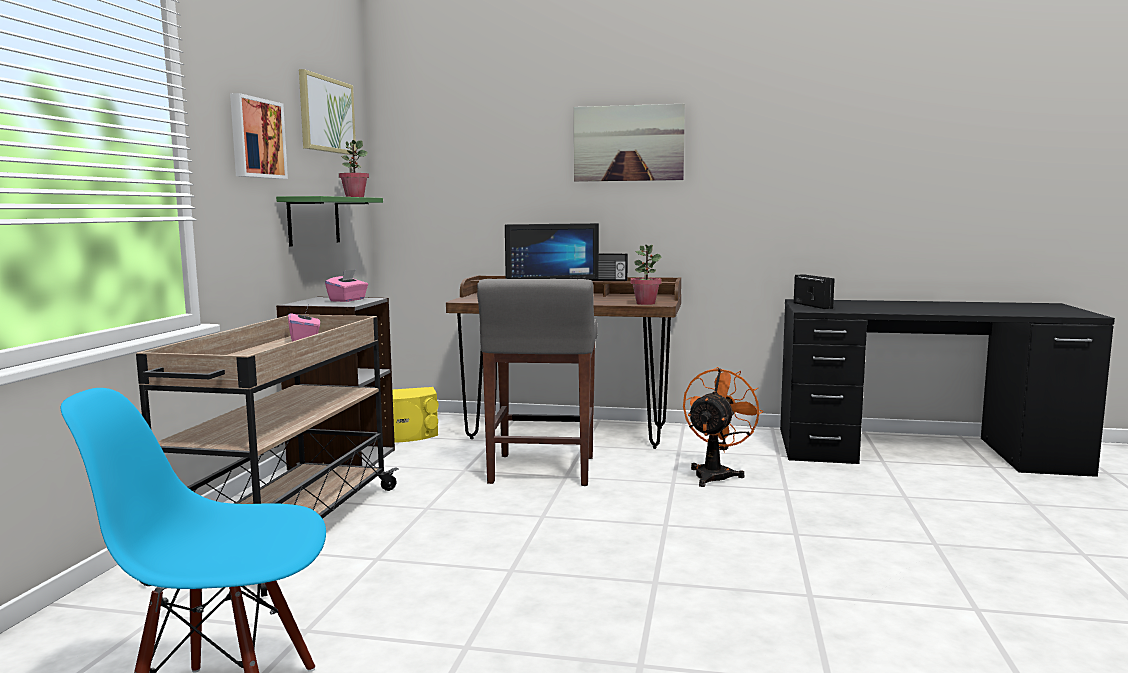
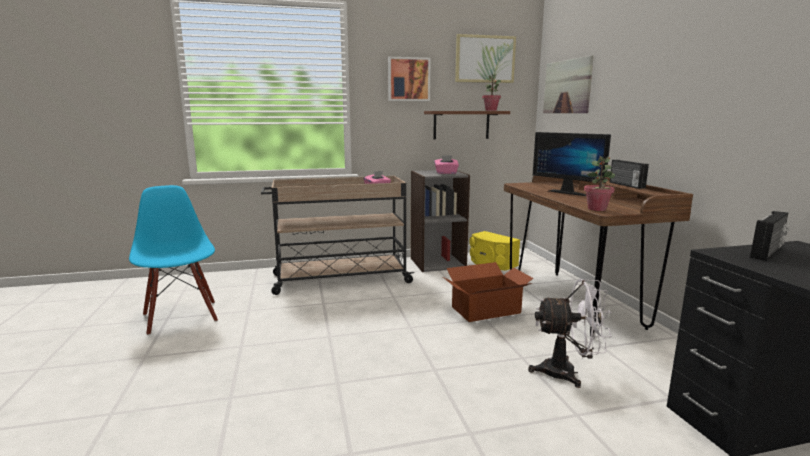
camera: 65 degrees right, 5 degrees up
green shelf [276,196,383,247] -> brown shelf [424,111,510,139]
grey stool [477,279,598,486] -> cardboard box [443,262,534,322]
picture [574,104,685,182] -> picture moved to [543,55,594,113]
orange fan [683,367,764,487] -> white fan [528,279,612,388]

